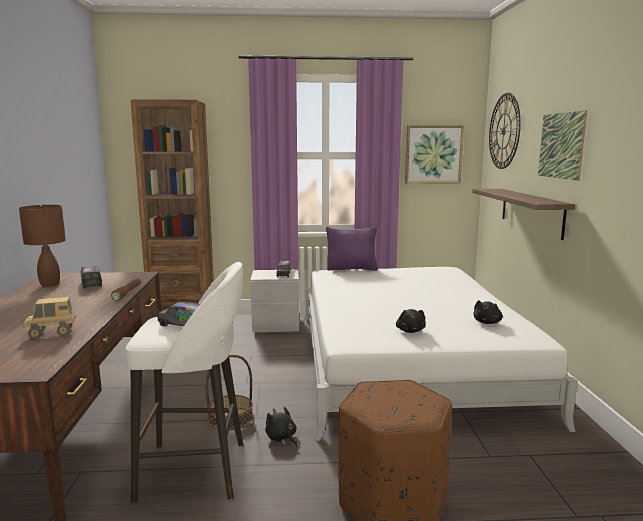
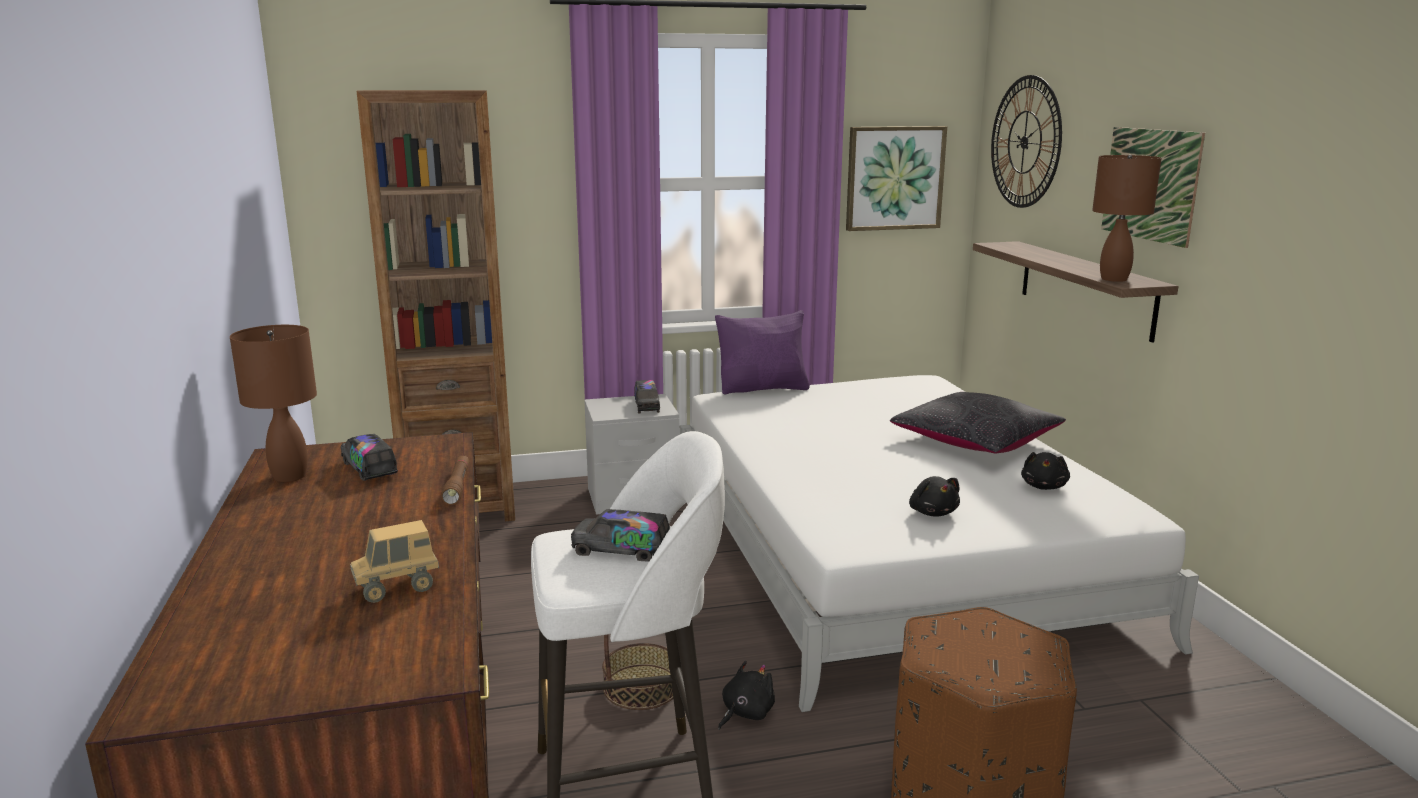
camera: 10 degrees left, 5 degrees up
black plush toy [265,407,297,447] -> black plush toy turned 90 degrees clockwise [718,661,775,730]
none -> black pillow [890,392,1066,454]
none -> brown table lamp [1092,155,1162,282]

